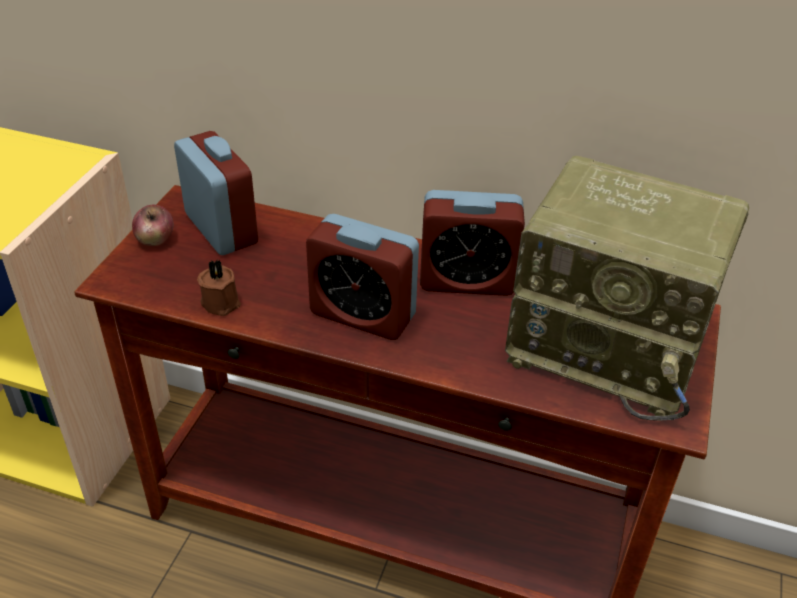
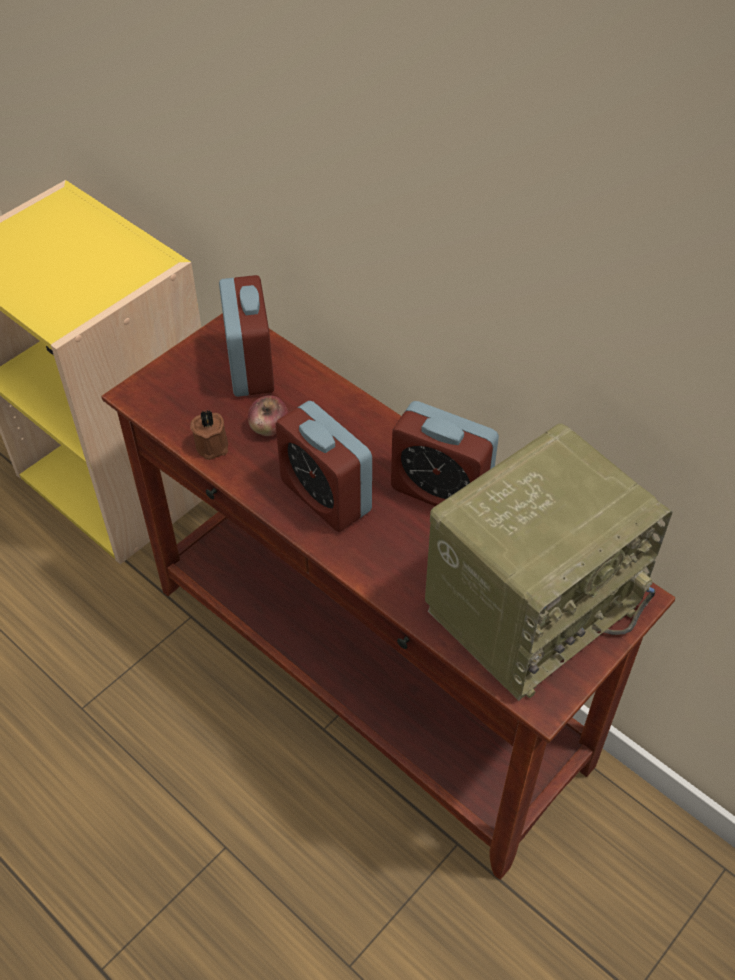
camera: 25 degrees right, 10 degrees up
apple [132,205,174,246] -> apple moved to [248,395,288,436]
radio [505,156,749,421] -> radio turned 90 degrees counterclockwise [425,424,673,701]

